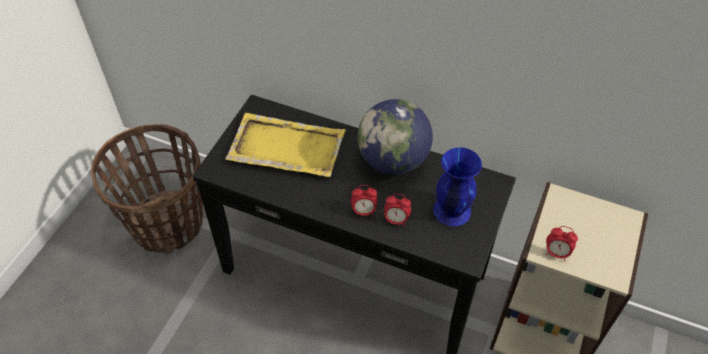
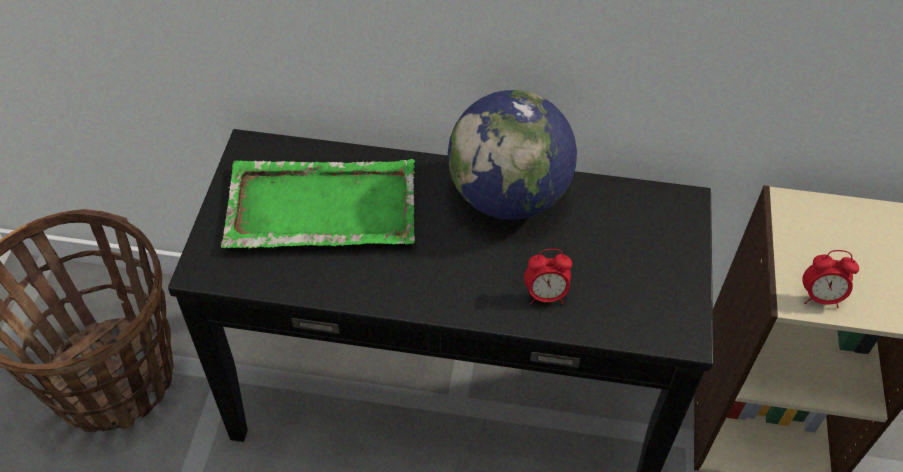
camera: 15 degrees left, 0 degrees up
yellow tray [225,113,346,177] -> green tray [221,159,415,248]
alarm clock [351,185,378,217] -> none
blue vase [433,147,482,226] -> none

